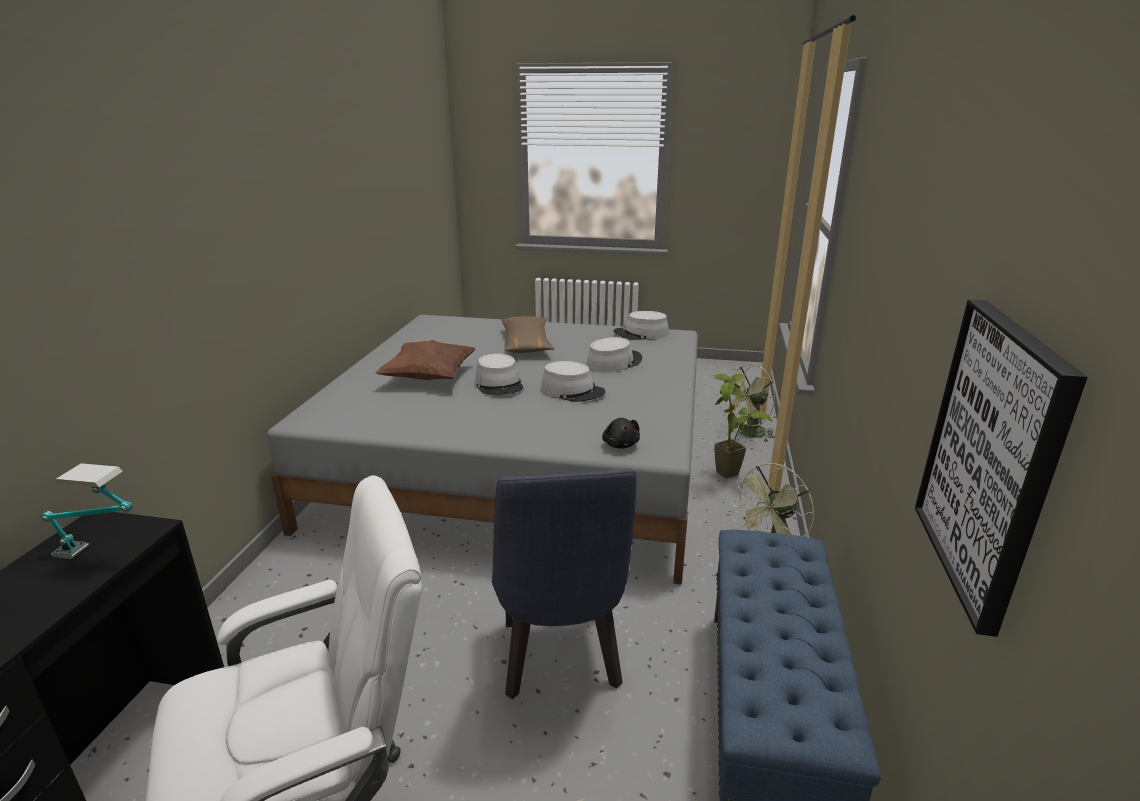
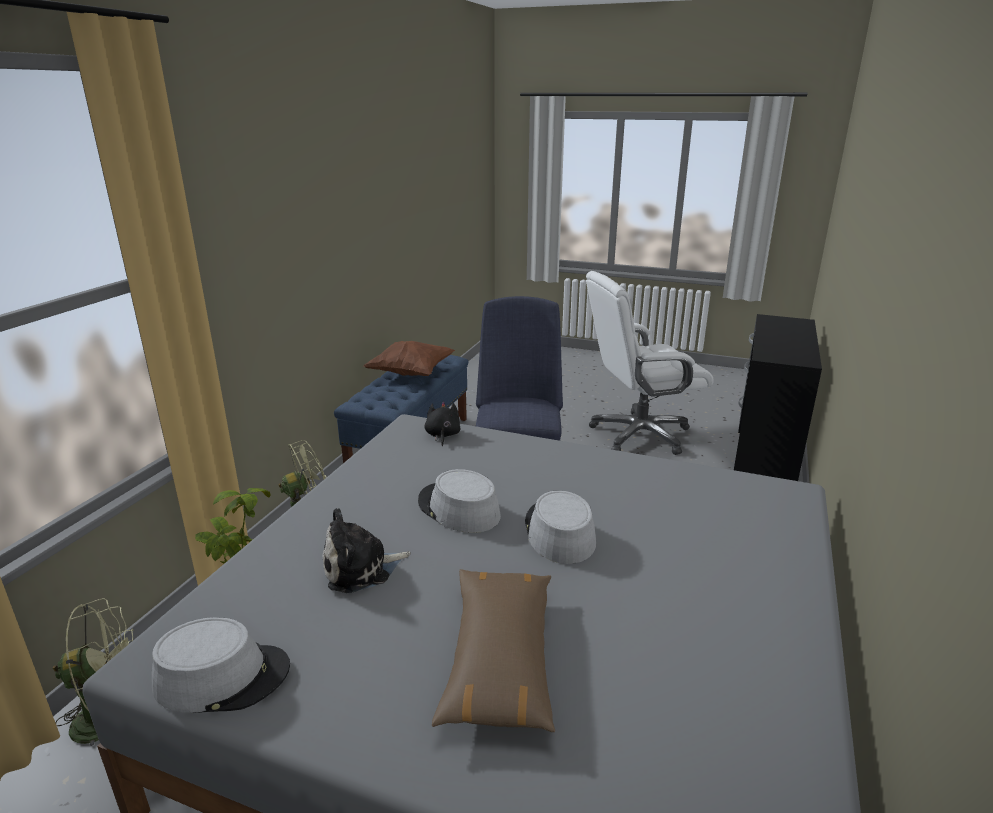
camera: 170 degrees left, 0 degrees up
table lamp [41,463,133,559] -> none
brown pillow [375,340,476,380] -> brown pillow moved to [364,341,455,376]
grey hat [586,337,642,372] -> plush toy [322,508,411,593]
picture [915,299,1088,637] -> none

